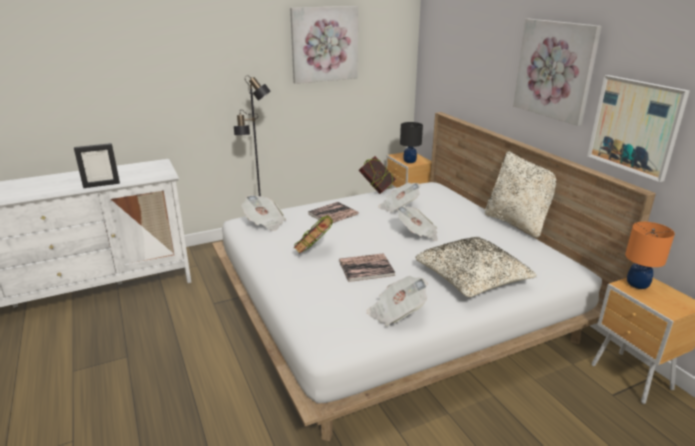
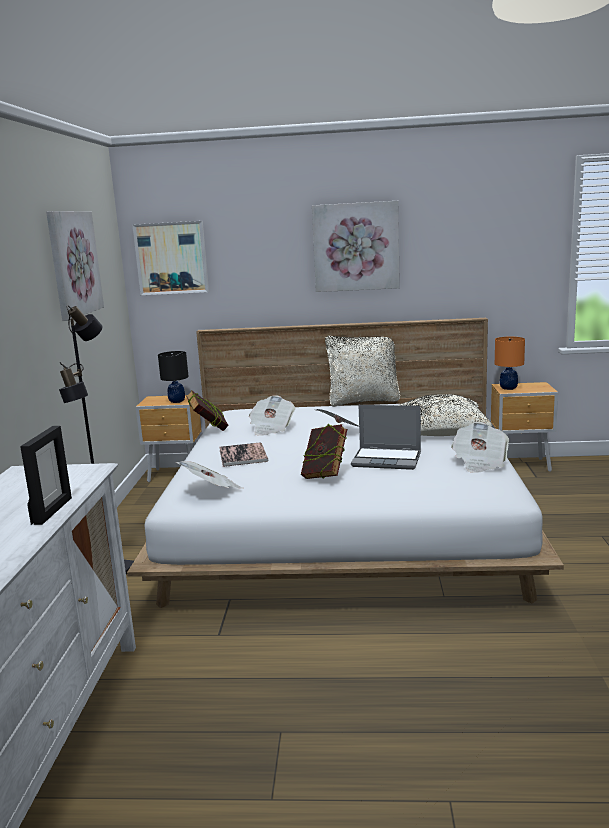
camera: 60 degrees left, 10 degrees down
book [339,253,396,282] -> laptop [351,405,421,470]
picture [587,75,690,182] -> picture moved to [132,221,209,295]

